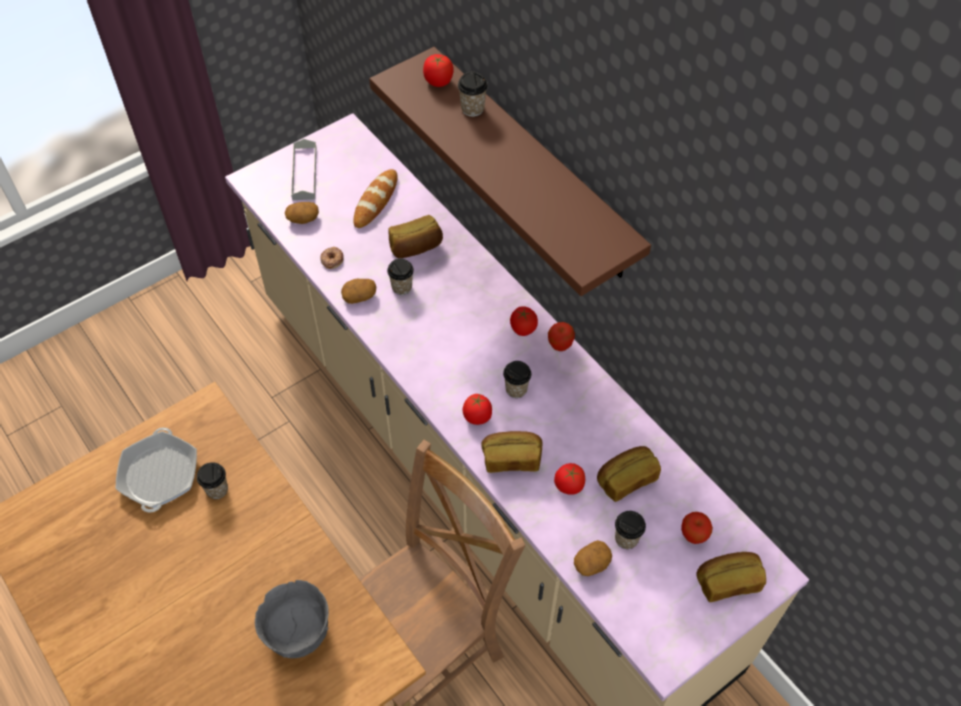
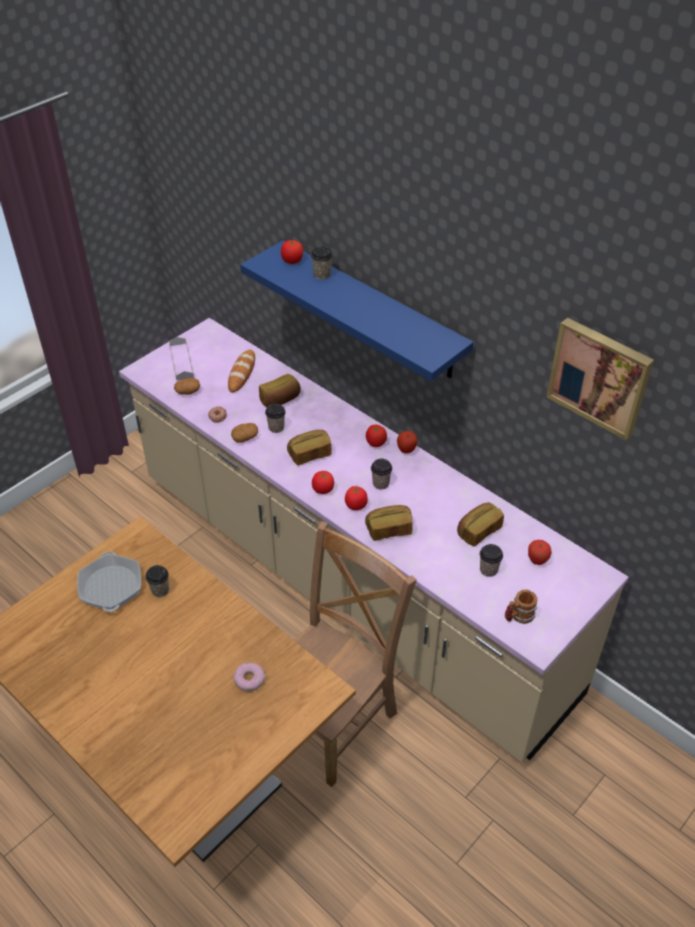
camera: 10 degrees left, 10 degrees down
grey bowl [255,580,329,658] -> donut [233,663,265,692]
brown shelf [369,47,651,296] -> blue shelf [240,241,474,381]
tomato [554,463,585,495] -> tomato moved to [312,471,334,494]
potato [574,540,612,576] -> none
bread [697,552,766,602] -> bread moved to [287,430,332,465]
none -> mug [505,590,538,624]
none -> picture [546,318,654,440]

